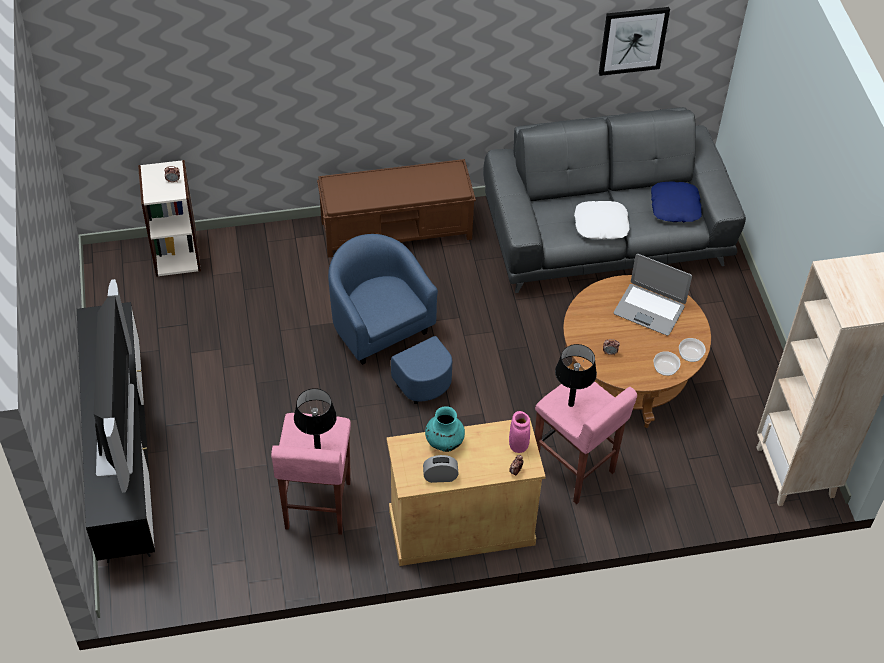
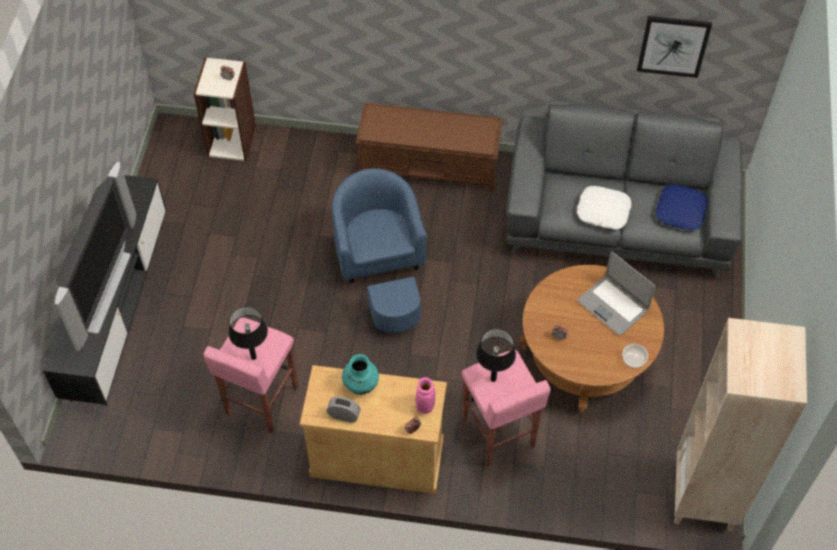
camera: 20 degrees right, 5 degrees up
bowl [654,351,681,376] -> none

